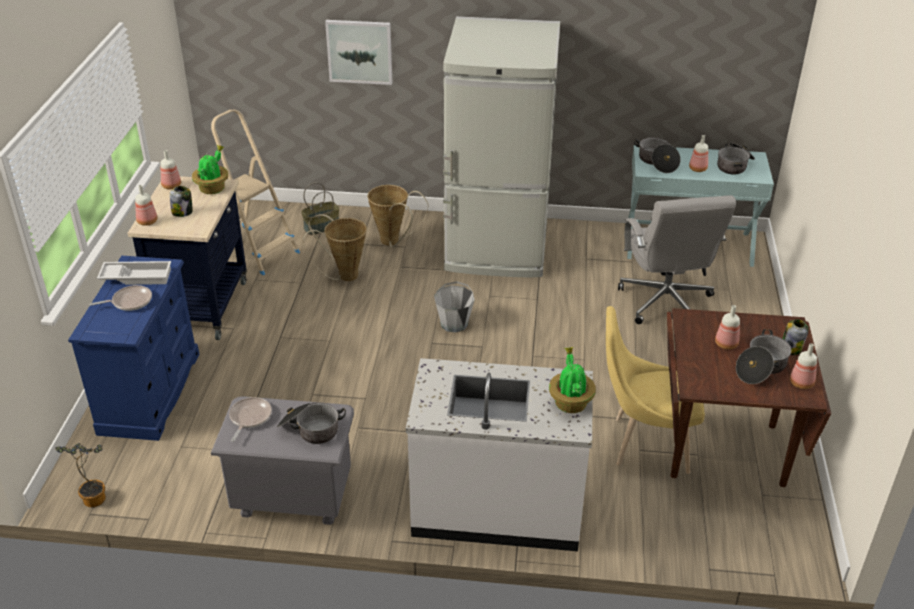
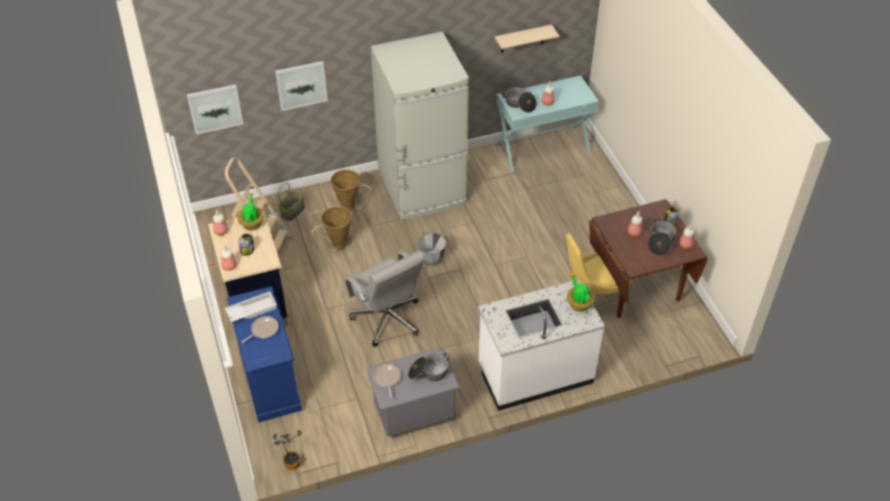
camera: 25 degrees left, 10 degrees up
grey office chair [618,195,736,324] -> grey office chair moved to [344,250,425,347]
cooking pot [717,143,755,174] -> none
none -> picture [187,84,243,134]
none -> beige shelf [495,25,559,53]

